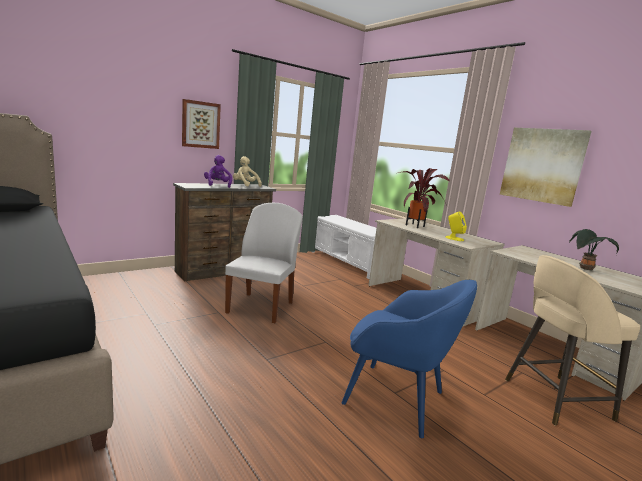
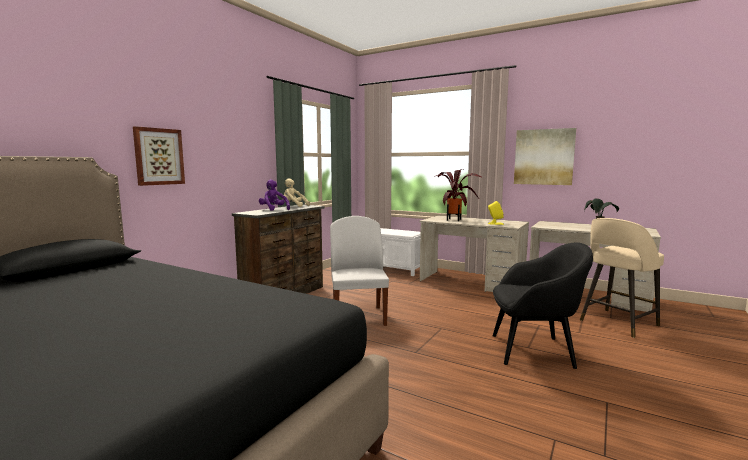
camera: 20 degrees left, 5 degrees down
picture [182,99,221,149] -> picture moved to [133,126,185,186]
blue armchair [342,280,477,438] -> black armchair [493,242,593,369]

